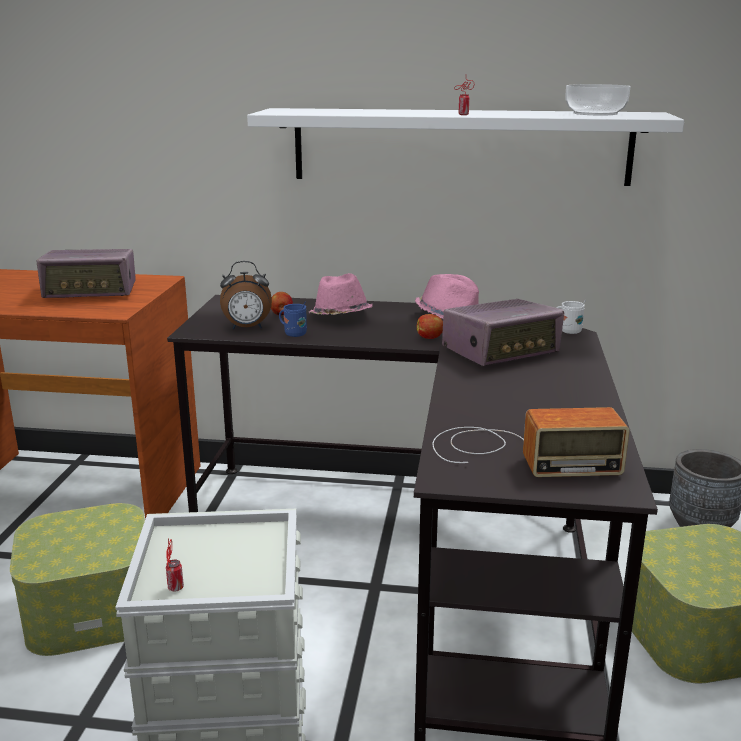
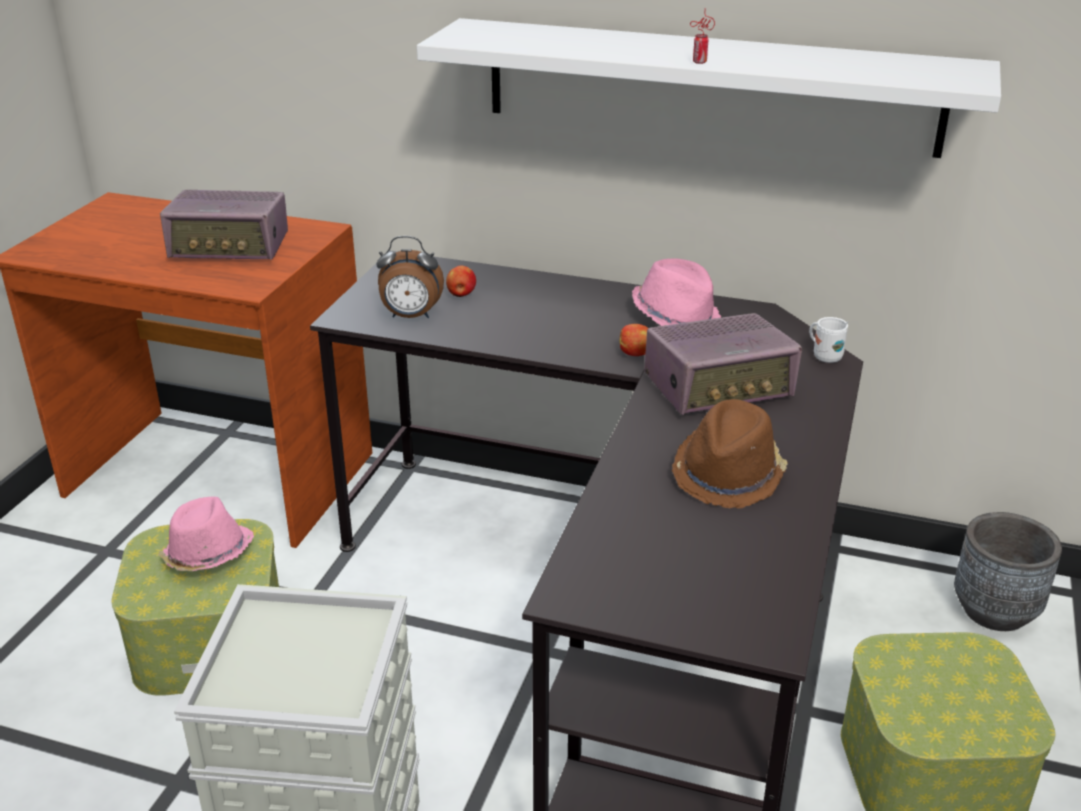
camera: 10 degrees right, 10 degrees up
can [166,538,184,592] -> none
blue mug [279,302,307,337] -> none
pink hat [309,273,373,315] -> pink hat moved to [158,496,254,571]
radio [432,407,630,477] -> none
bowl [566,84,631,115] -> none
none -> brown hat [672,399,788,509]

